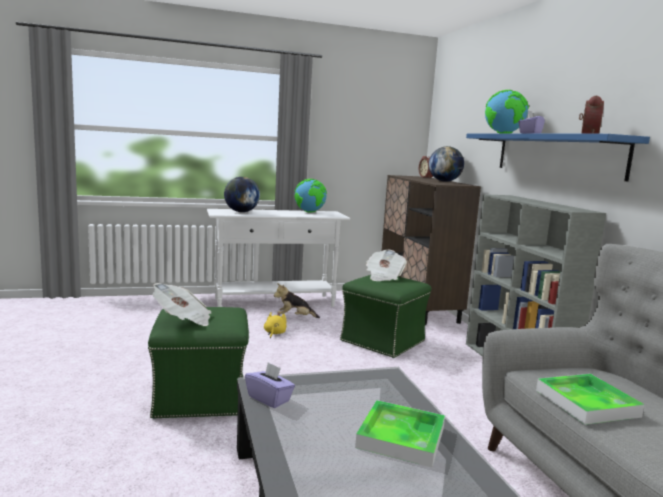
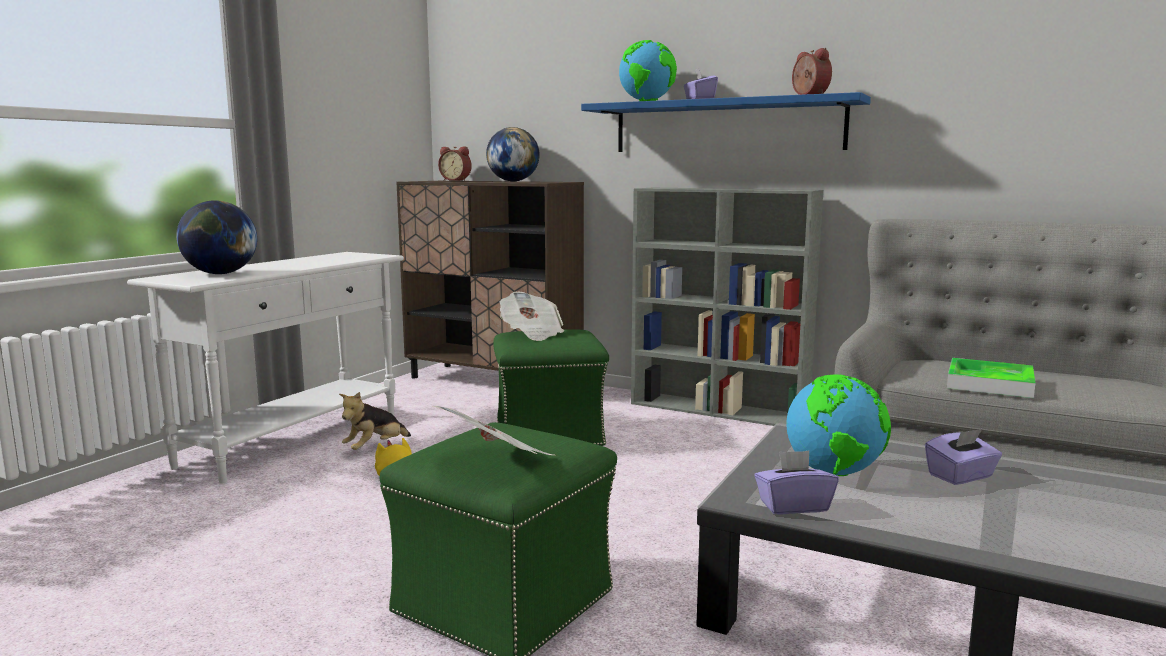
camera: 45 degrees left, 0 degrees up
globe [295,179,327,212] -> globe moved to [786,374,891,476]
tray [355,400,445,468] -> purple tissue box [925,429,1002,485]

